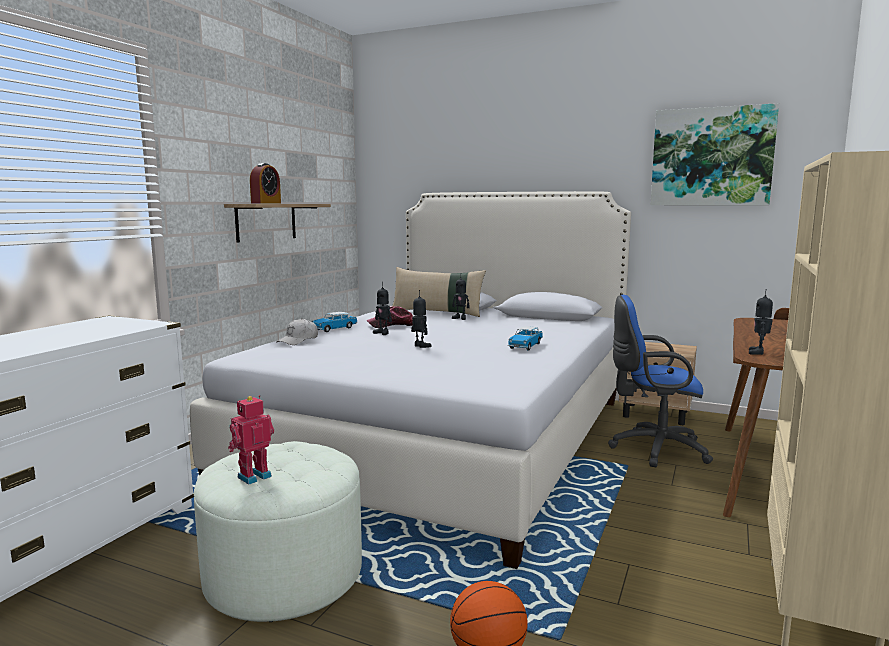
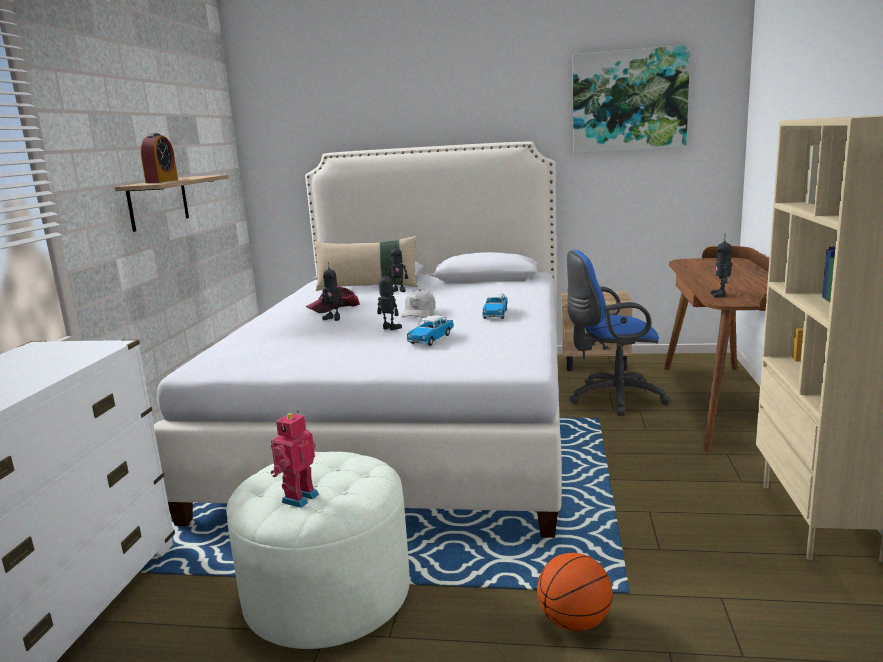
camera: 15 degrees left, 5 degrees up
white cap [276,318,318,345] -> white cap moved to [401,290,436,318]
toy car [312,312,357,332] -> toy car moved to [406,315,454,346]

